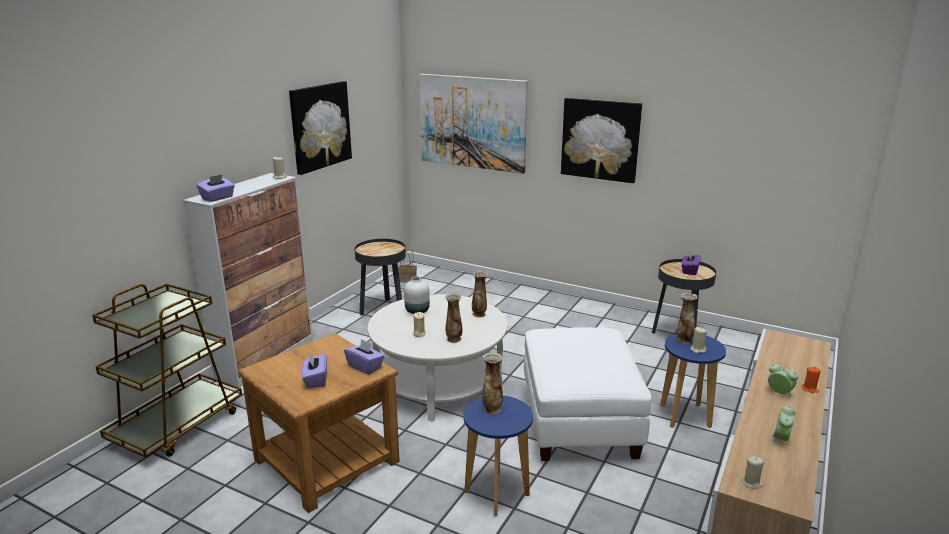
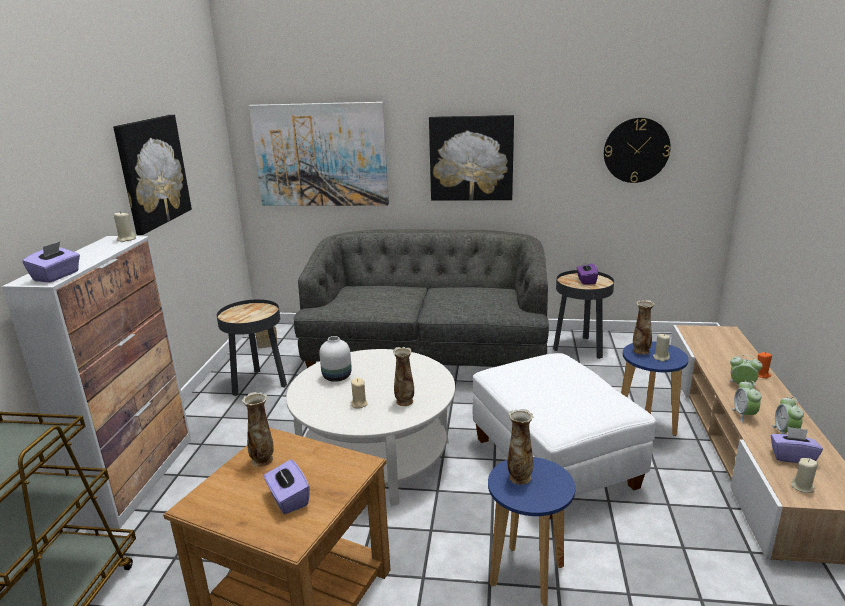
camera: 20 degrees left, 0 degrees up
purple tissue box [344,339,384,374] -> purple tissue box moved to [770,427,823,463]
vase [472,271,488,318] -> vase moved to [242,392,274,467]
none -> grey sofa [294,229,549,368]
none -> wall clock [604,118,671,183]
none -> alarm clock [732,381,762,423]

